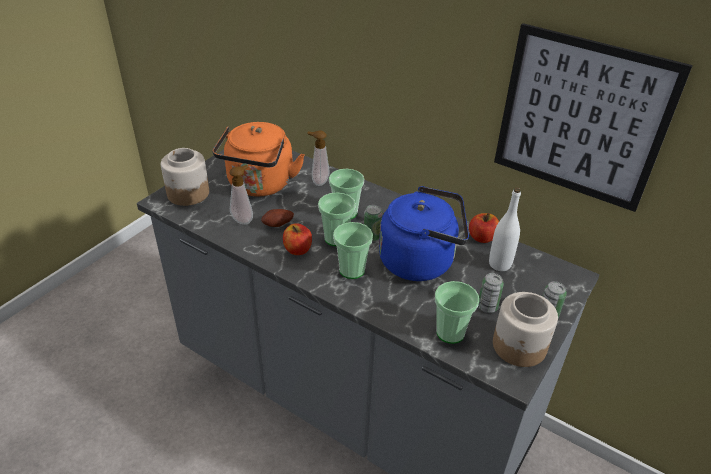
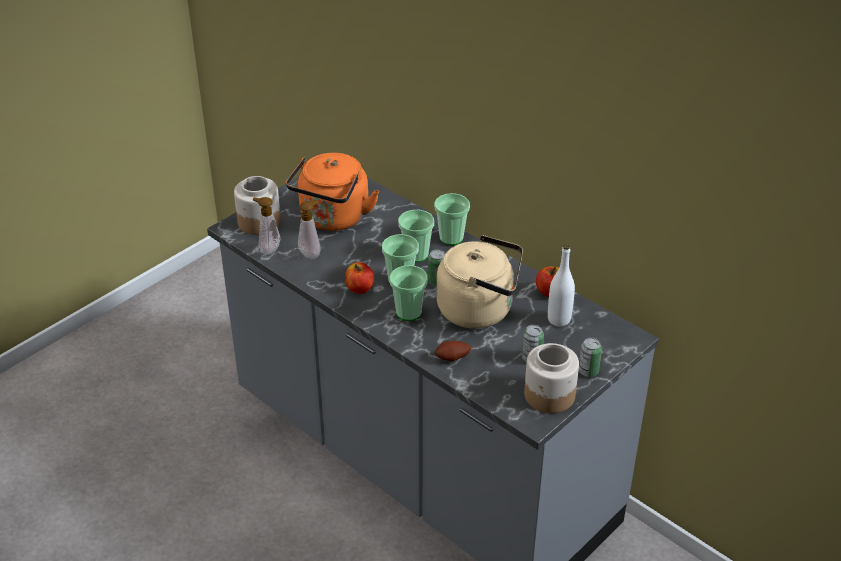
camera: 10 degrees right, 0 degrees up
potato [261,209,294,227] -> potato moved to [435,341,471,361]
soap dispenser [307,130,329,186] -> soap dispenser moved to [253,197,280,255]
blue kettle [379,186,469,281] -> beige kettle [436,235,523,329]
cup [435,281,479,344] -> cup moved to [434,193,470,245]
picture [494,23,693,212] -> none

